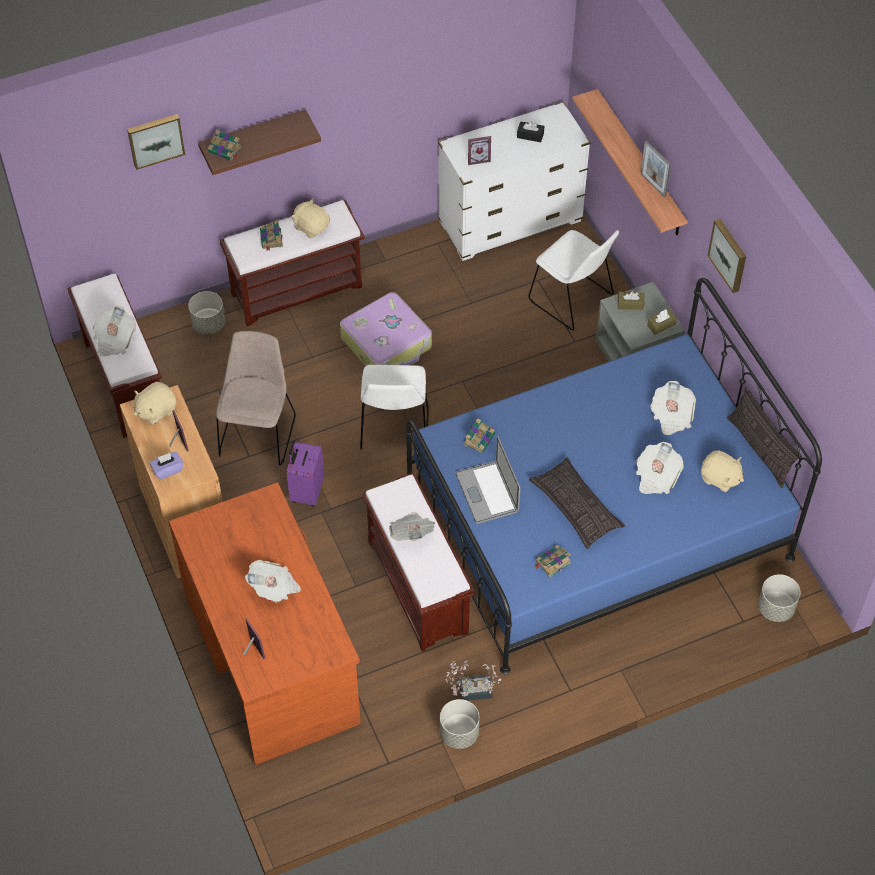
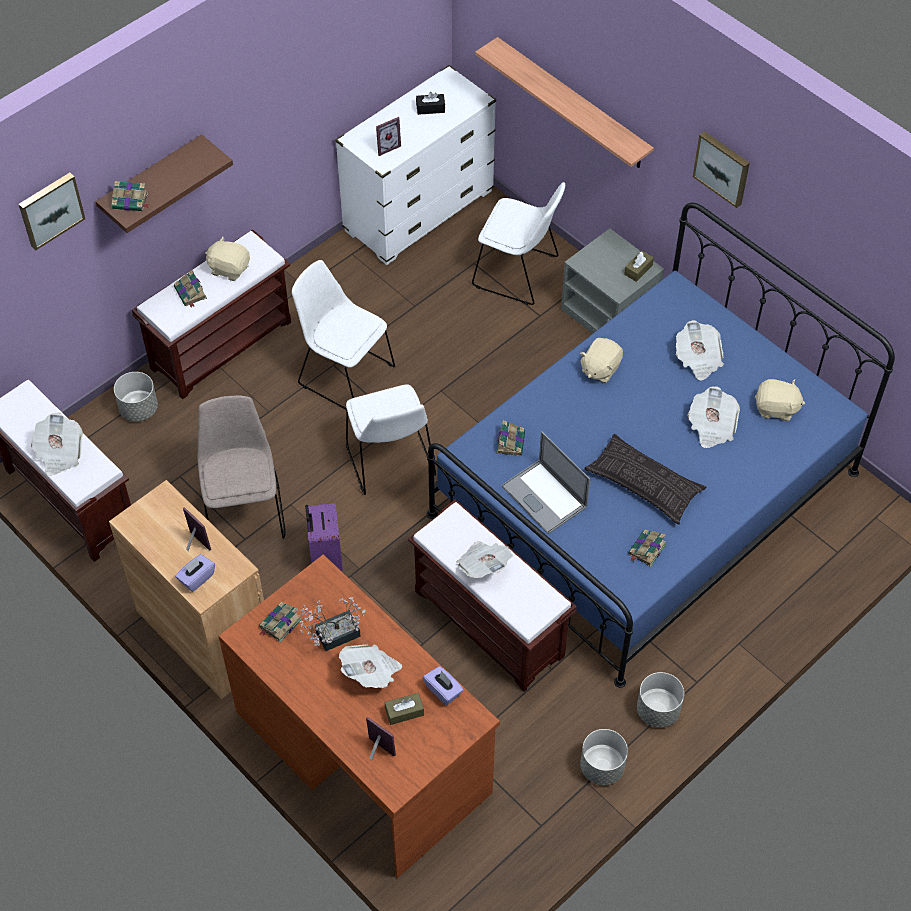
camera: 20 degrees left, 0 degrees up
beige plush toy [134,382,176,425] -> beige plush toy moved to [580,338,623,383]
suitcase [340,292,432,366] -> white chair [292,260,395,410]
potted plant [446,660,501,701] -> potted plant moved to [300,597,366,651]
brown tissue box [618,291,644,310] -> brown tissue box moved to [385,693,424,725]
picture frame [641,140,671,197] -> none
pillow [727,387,802,488] -> none
grey planter [758,574,800,622] -> grey planter moved to [637,672,684,728]
none -> book [259,602,302,643]
none -> purple tissue box [423,666,463,706]

